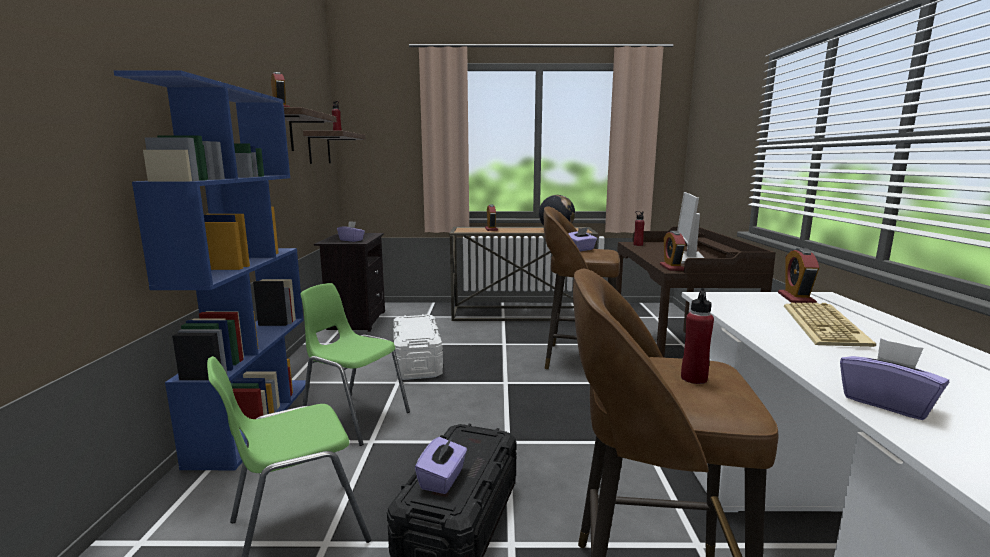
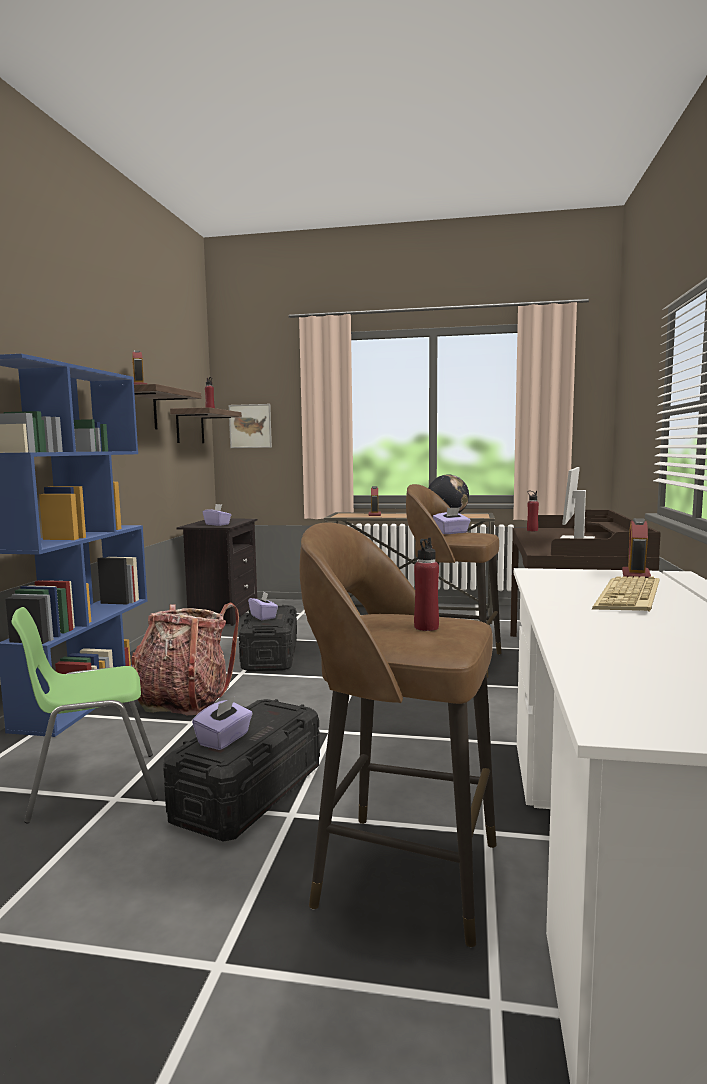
camera: 10 degrees right, 5 degrees down
green chair [301,283,410,446] -> backpack [132,602,239,715]
white storage box [393,314,443,380] -> black storage box [239,605,297,671]
alarm clock [660,231,686,271] -> none
purple tissue box [840,338,949,420] -> purple tissue box moved to [248,592,278,620]
none -> picture [229,404,272,448]

